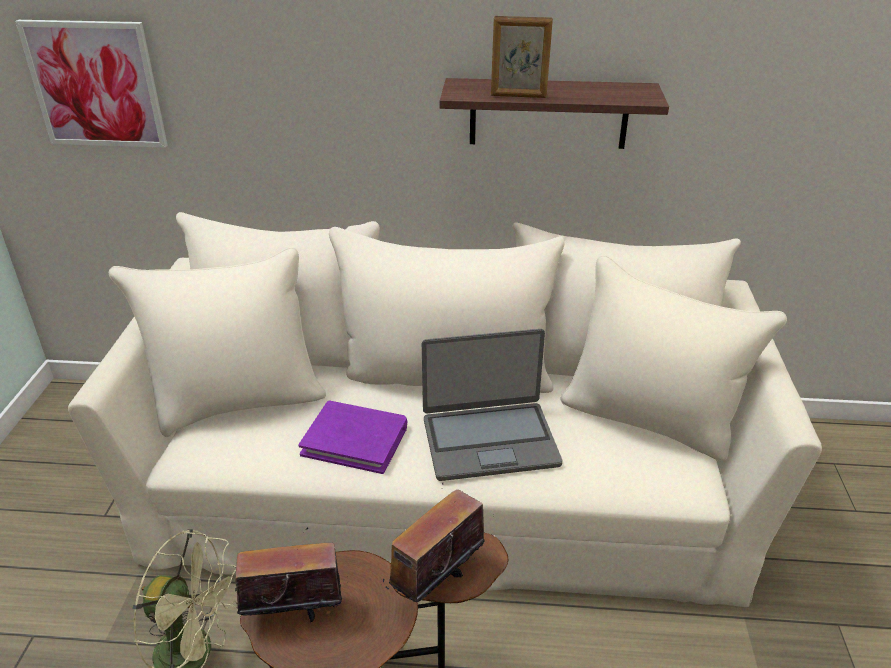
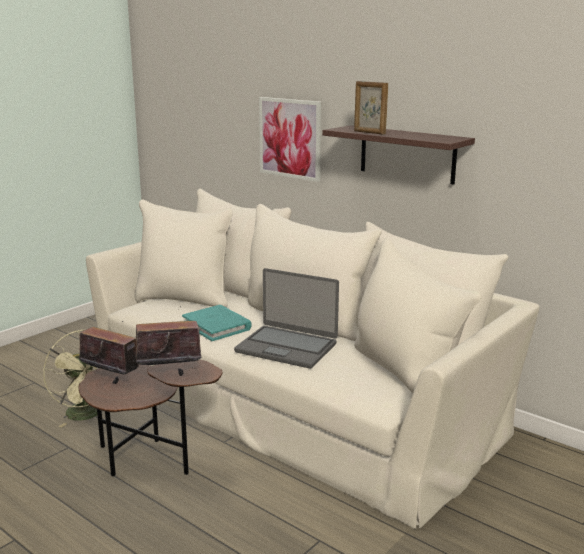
camera: 35 degrees right, 15 degrees down
picture [15,20,167,148] -> picture moved to [259,97,322,182]
purple book [298,400,407,474] -> turquoise book [182,305,252,341]

